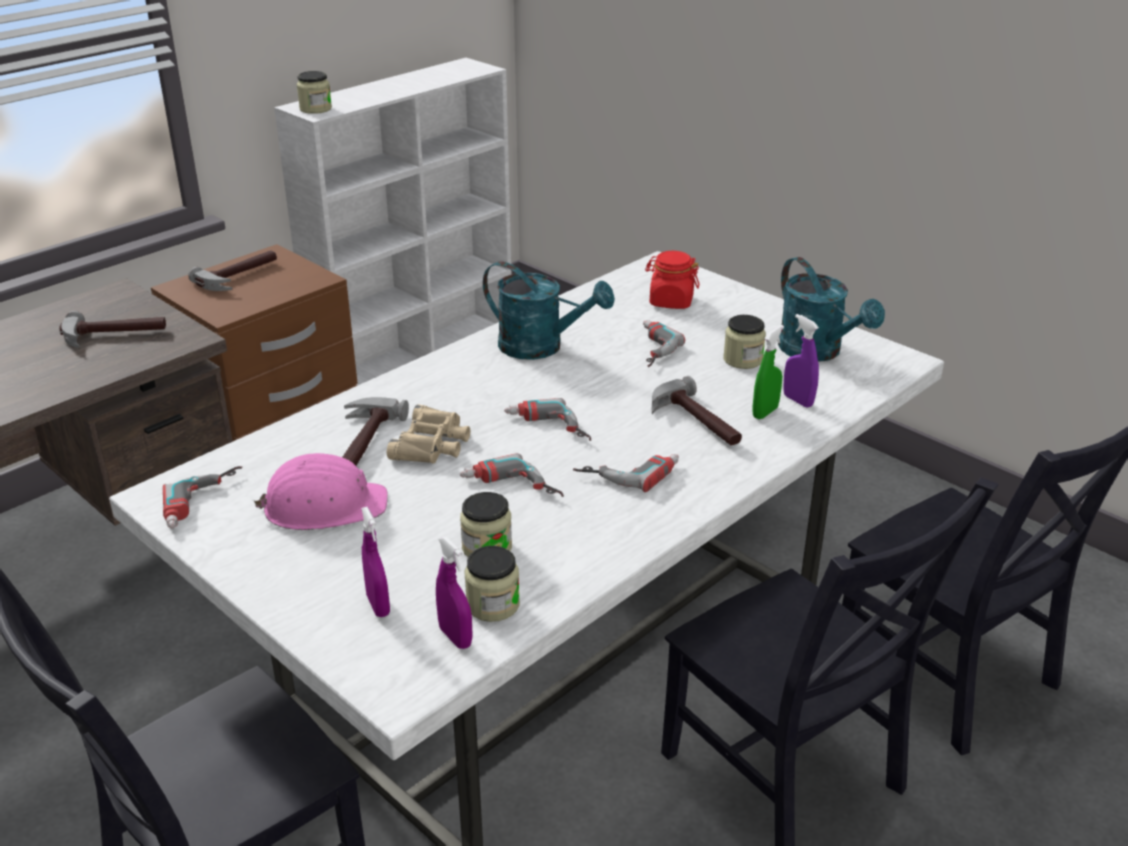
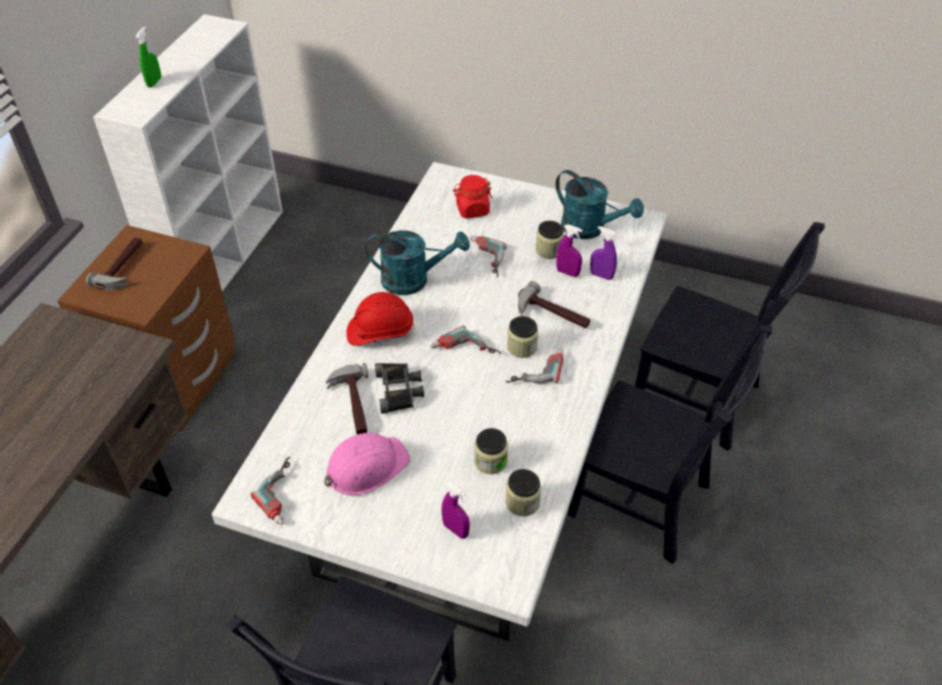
camera: 25 degrees left, 15 degrees up
hammer [59,311,166,348] -> none
jar [297,71,332,114] -> jar moved to [507,316,538,358]
beige binoculars [387,404,470,464] -> black binoculars [375,363,424,414]
purple spray bottle [436,537,473,649] -> purple spray bottle moved to [556,225,583,277]
power drill [460,453,564,497] -> none
green spray bottle [752,325,784,419] -> green spray bottle moved to [136,26,161,88]
none -> red hard hat [346,292,415,346]

